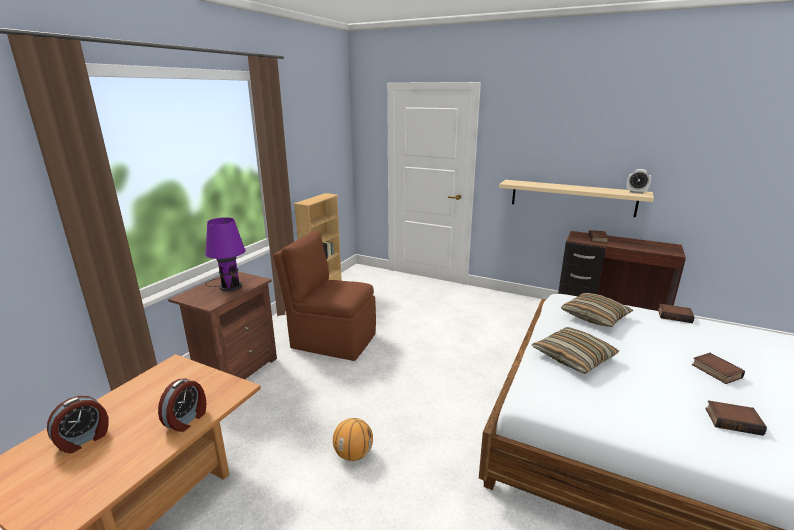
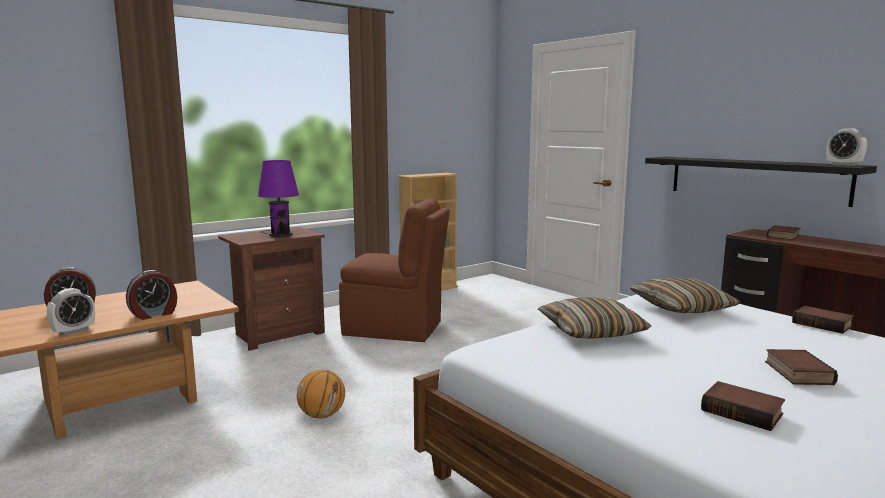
camera: 25 degrees right, 10 degrees down
brown chair [273,231,376,361] -> brown chair turned 150 degrees clockwise [339,199,450,342]
beige shelf [499,180,654,217] -> black shelf [645,157,877,207]
none -> alarm clock [47,288,95,336]

